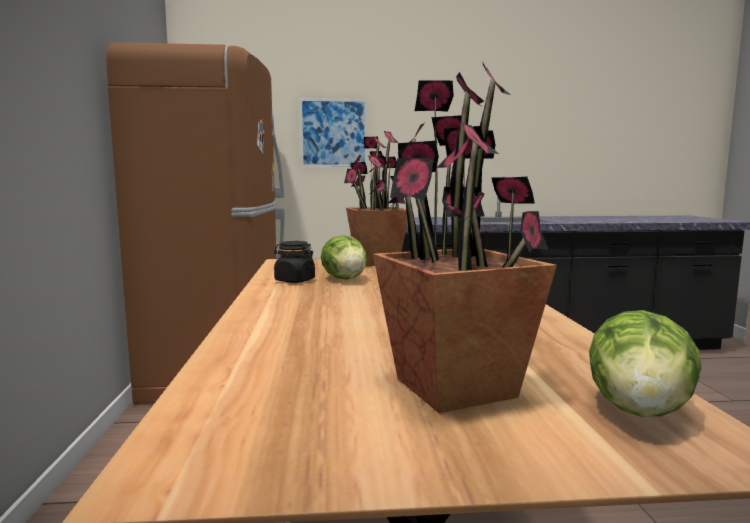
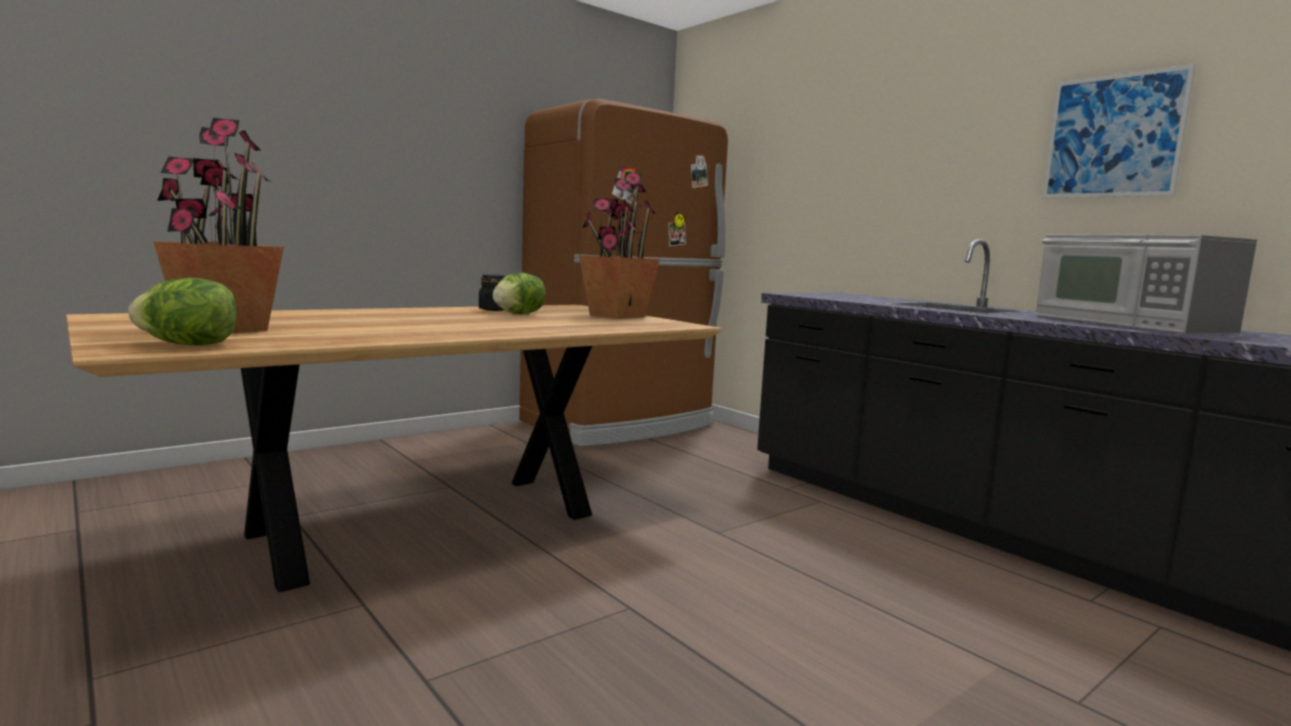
camera: 55 degrees right, 0 degrees up
picture [300,99,367,167] -> picture moved to [1042,64,1196,198]
none -> microwave [1035,234,1257,334]

